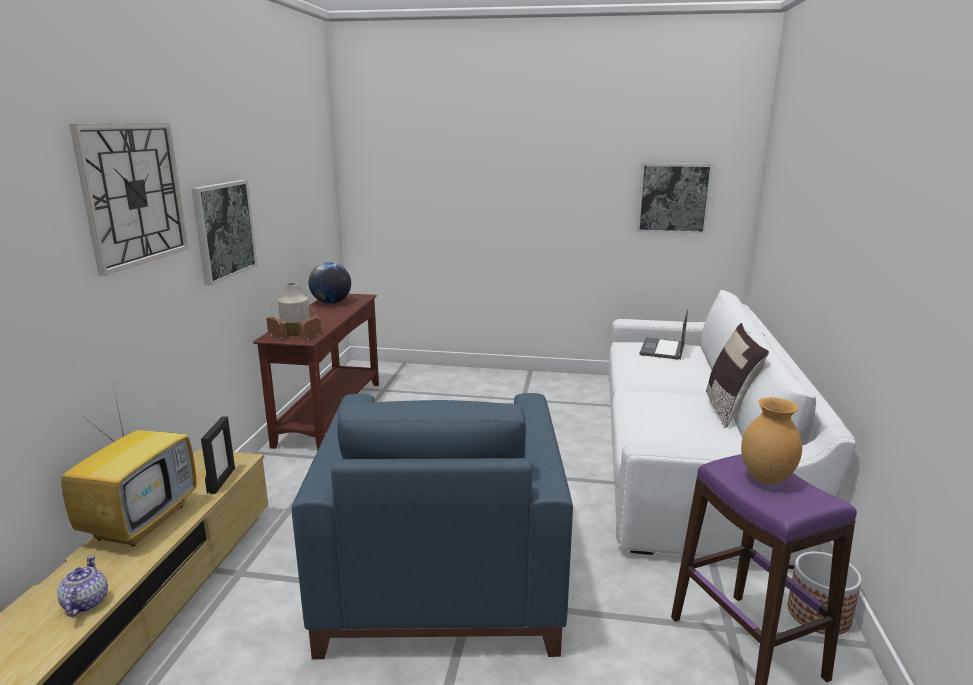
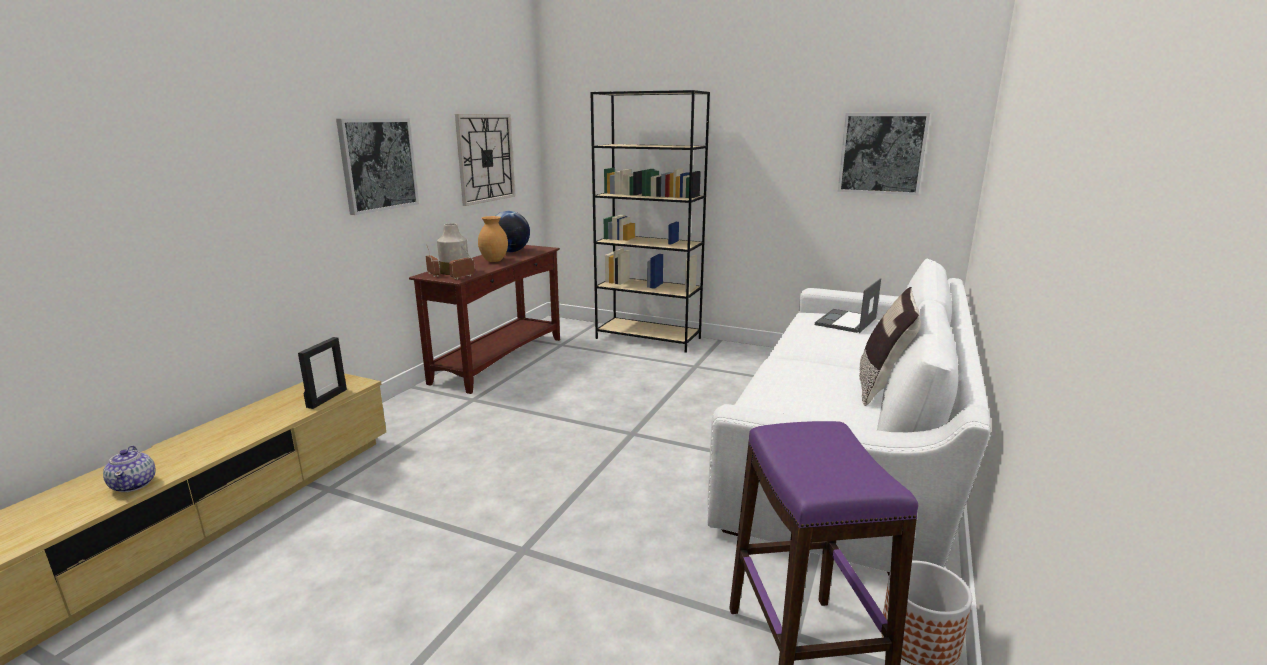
camera: 15 degrees right, 0 degrees up
teapot [57,555,108,617] -> teapot turned 150 degrees clockwise [103,446,156,492]
television [61,380,197,547] -> none
wall clock [69,123,189,276] -> wall clock moved to [455,114,515,206]
blue armchair [292,393,573,659] -> none
brown vase [741,397,802,484] -> brown vase moved to [478,216,508,262]
none -> beige bookcase [590,90,710,353]

